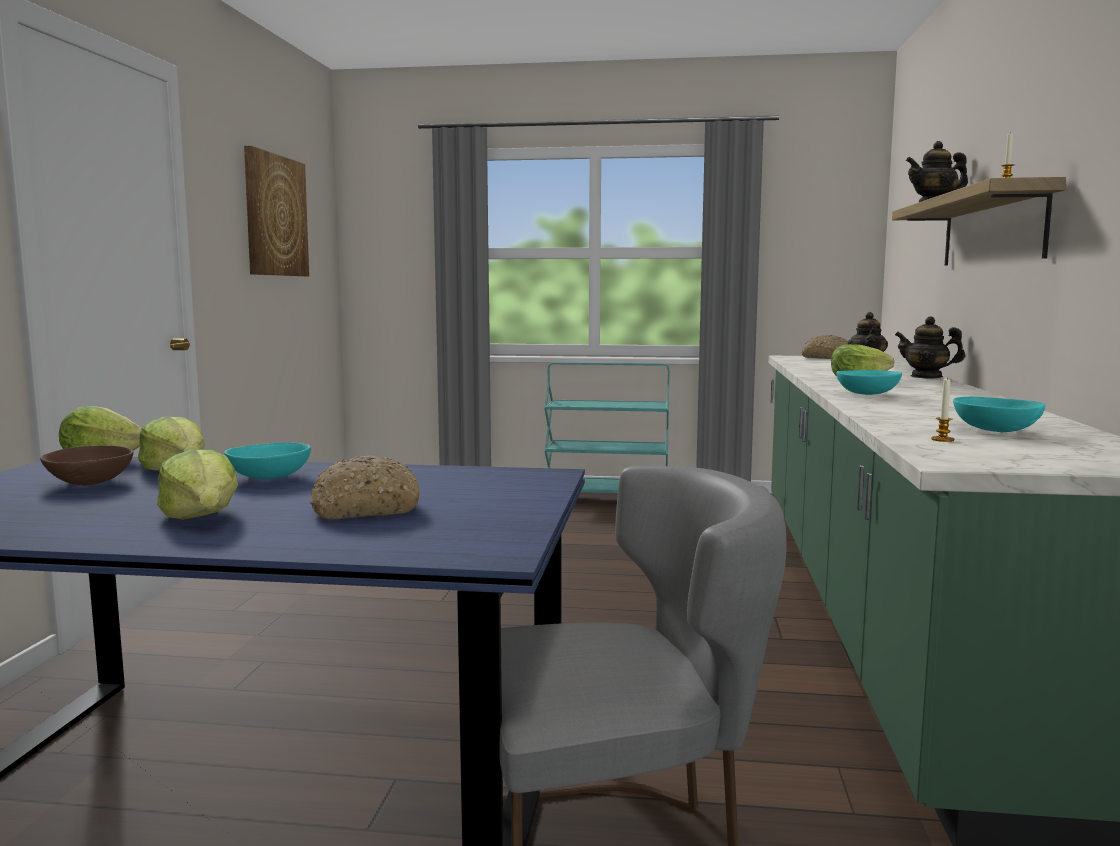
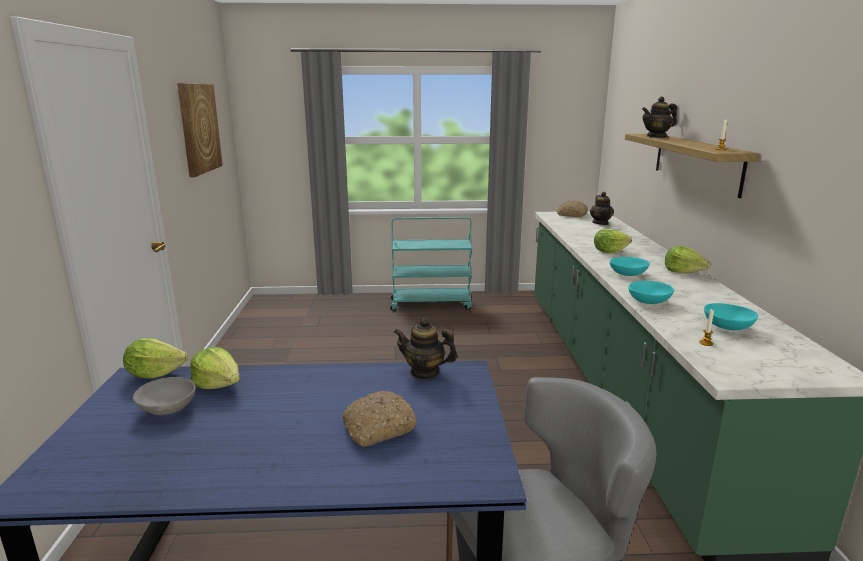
camera: 10 degrees left, 10 degrees up
brown bowl [40,446,133,485] -> grey bowl [133,377,196,415]
lettuce [156,449,238,520] -> lettuce moved to [665,246,710,273]
turquoise bowl [224,442,311,479] -> turquoise bowl moved to [628,281,674,304]
teapot [895,316,965,379] -> teapot moved to [394,318,458,380]

